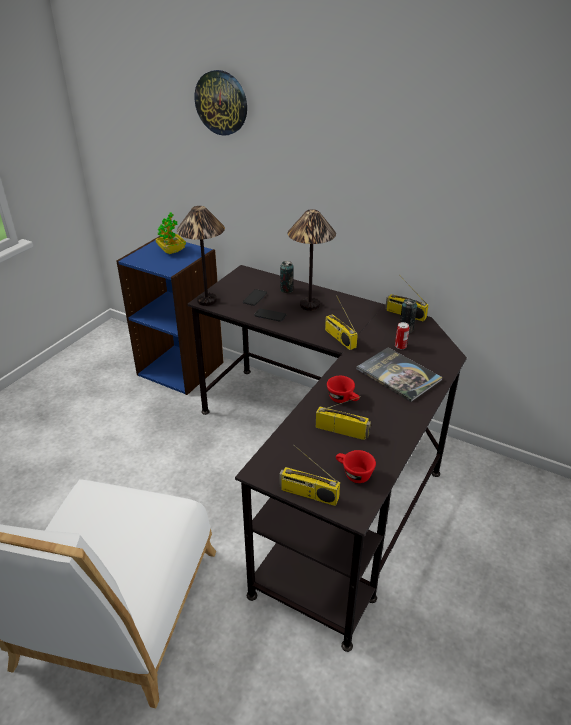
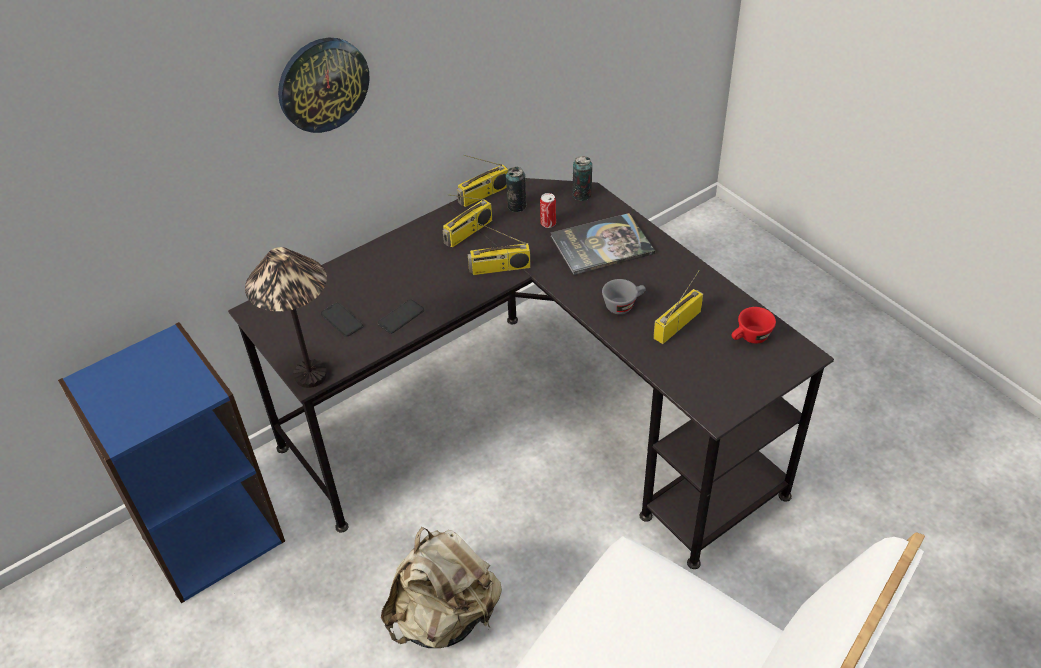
camera: 65 degrees left, 10 degrees up
potted plant [156,212,186,254] -> none
wall clock [195,70,247,136] -> wall clock moved to [278,38,370,133]
radio [279,445,340,506] -> radio moved to [443,194,492,248]
can [280,261,294,293] -> can moved to [572,156,592,201]
table lamp [288,209,336,311] -> none
red cup [327,376,360,403] -> grey cup [602,279,646,314]
none -> beige backpack [381,527,502,648]

